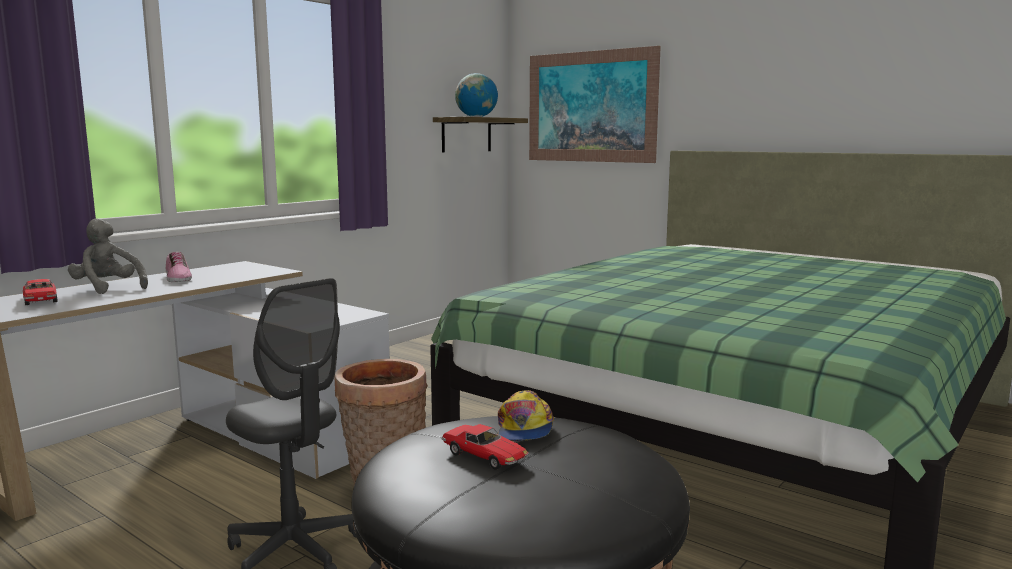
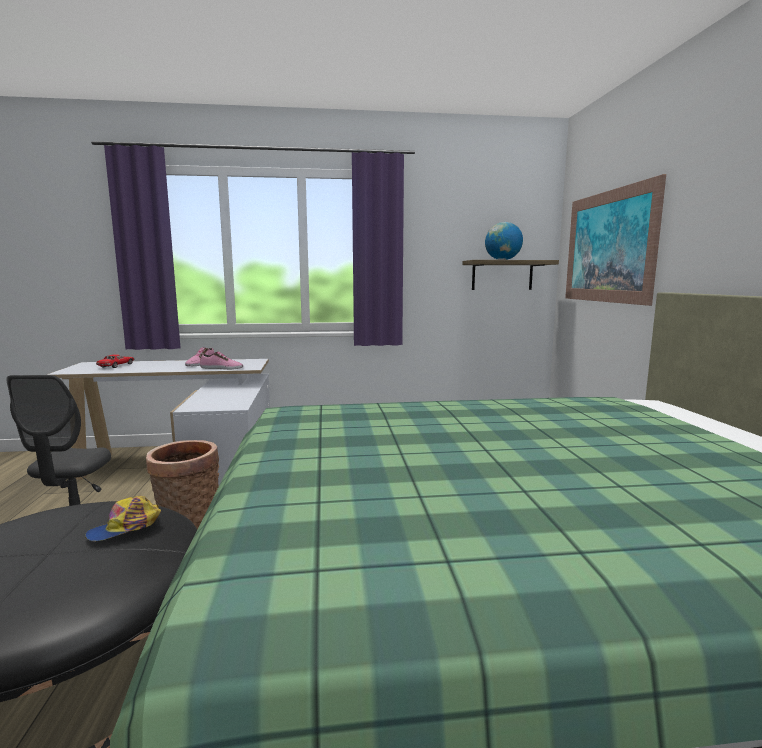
camera: 45 degrees right, 0 degrees up
grey plush toy [68,219,148,294] -> none
toy car [442,424,529,470] -> none
none -> shoe [200,352,243,370]

